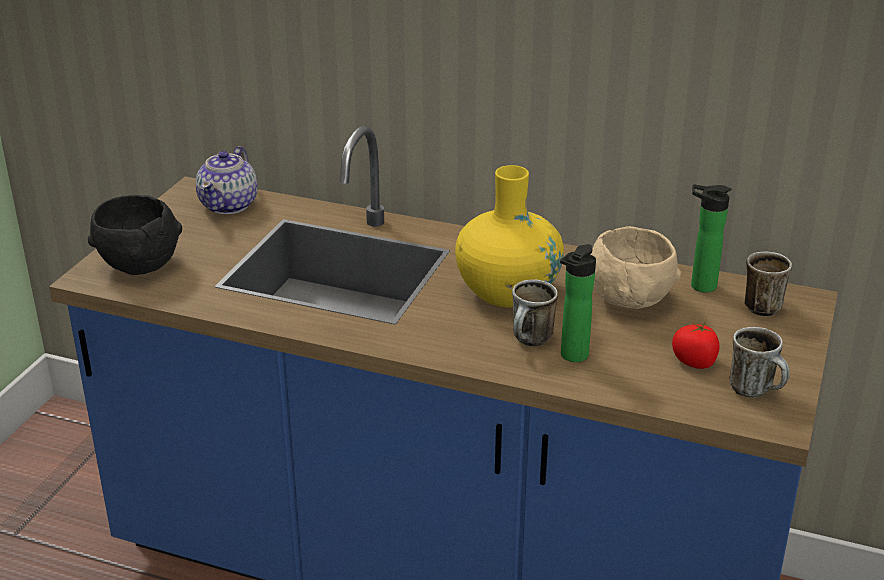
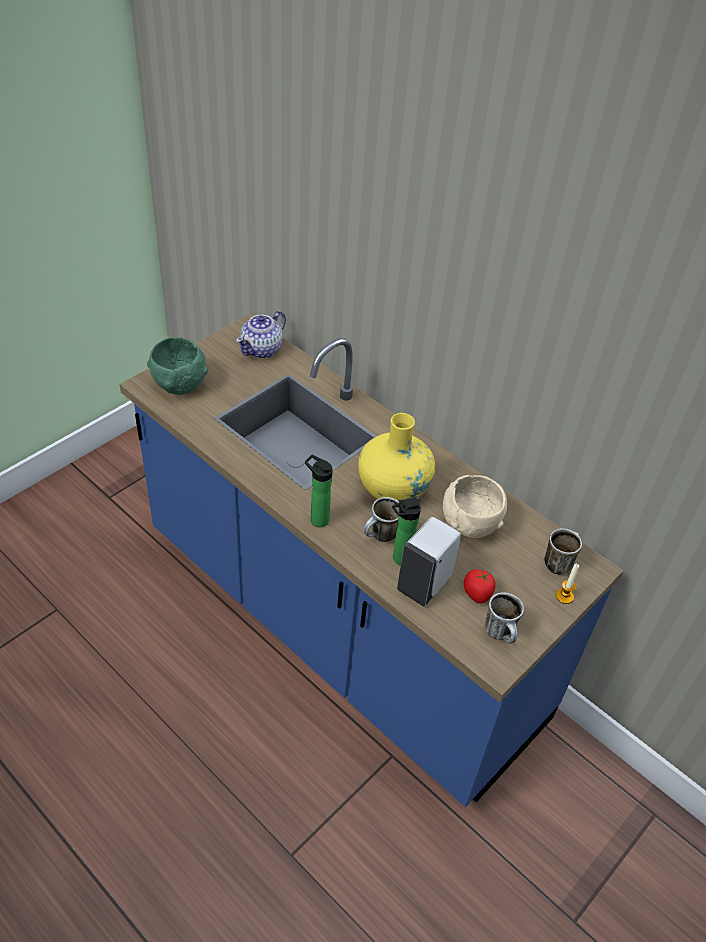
camera: 20 degrees right, 15 degrees up
black bowl [88,195,182,275] -> green bowl [147,337,208,395]
bottle [691,184,731,293] -> bottle moved to [305,455,333,527]
none -> white soap dispenser [397,517,461,606]
none -> candle [556,564,579,604]

